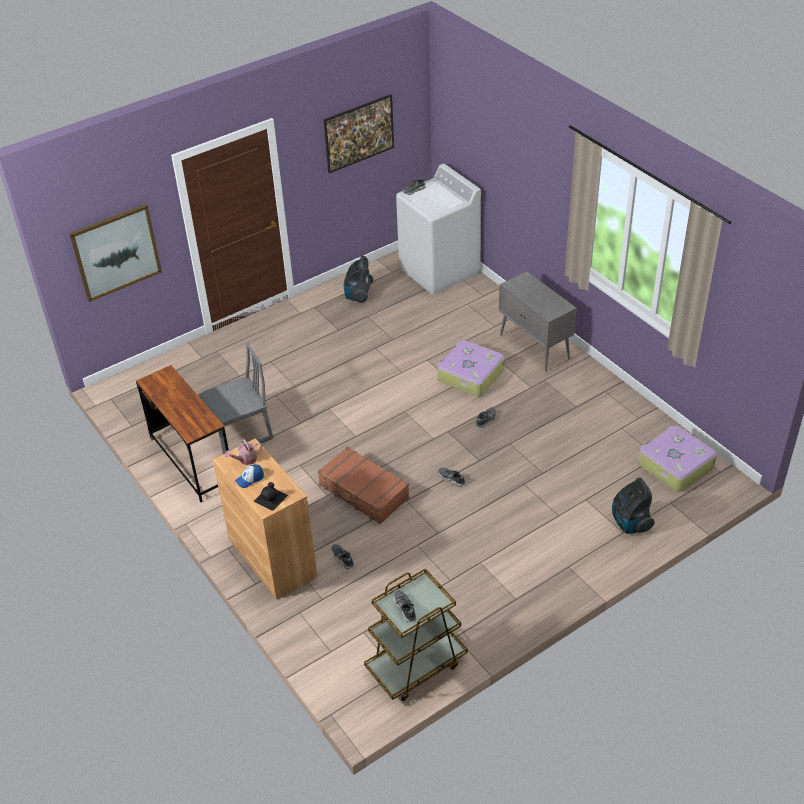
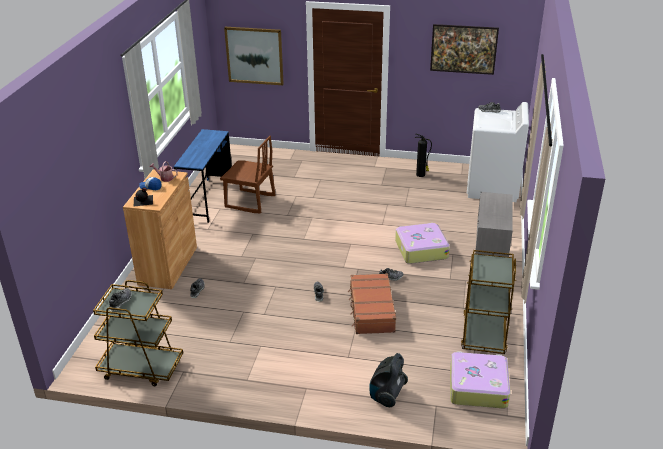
camera: 45 degrees right, 10 degrees down
brown desk [136,365,229,502] -> blue desk [174,129,232,223]
grey chair [199,342,273,454] -> brown chair [220,136,276,213]
brown suitcase [318,446,409,524] -> brown suitcase moved to [348,273,396,334]
vacuum cleaner [344,256,373,303] -> fire extinguisher [415,134,432,177]
none -> brown cart [461,250,516,354]

